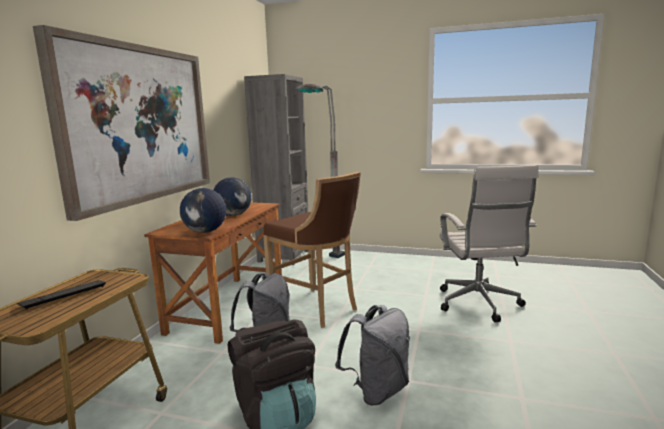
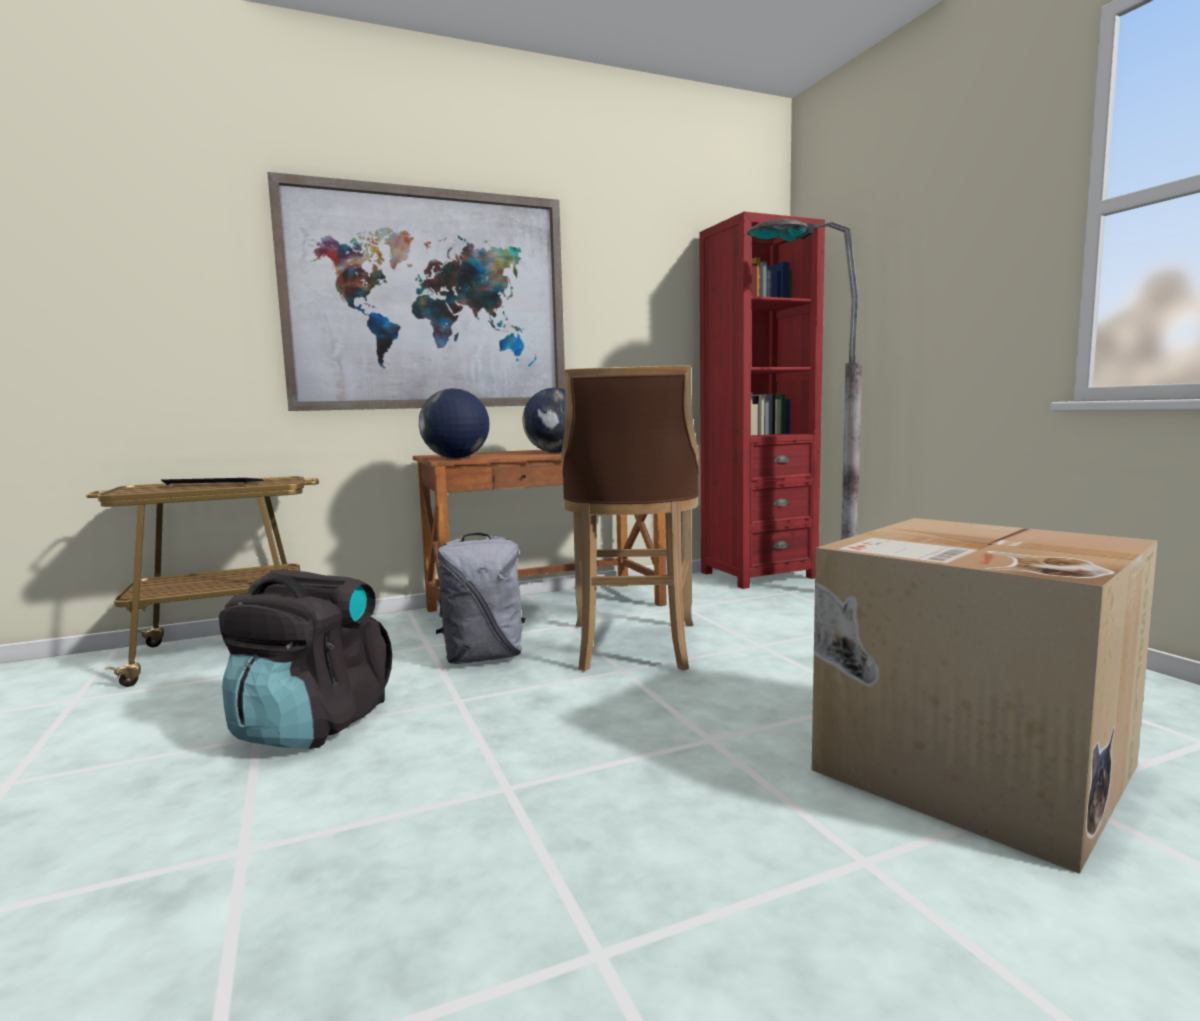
camera: 50 degrees right, 5 degrees down
grey bookcase [244,74,308,265] -> red bookcase [699,212,825,589]
grey backpack [335,305,410,406] -> none
white office chair [440,165,539,323] -> cardboard box [812,518,1158,874]

